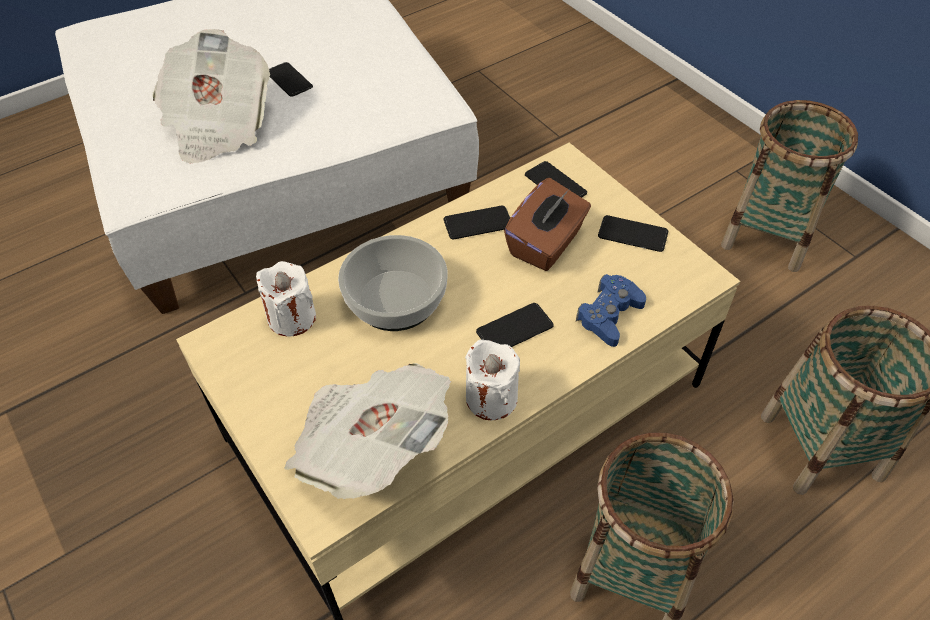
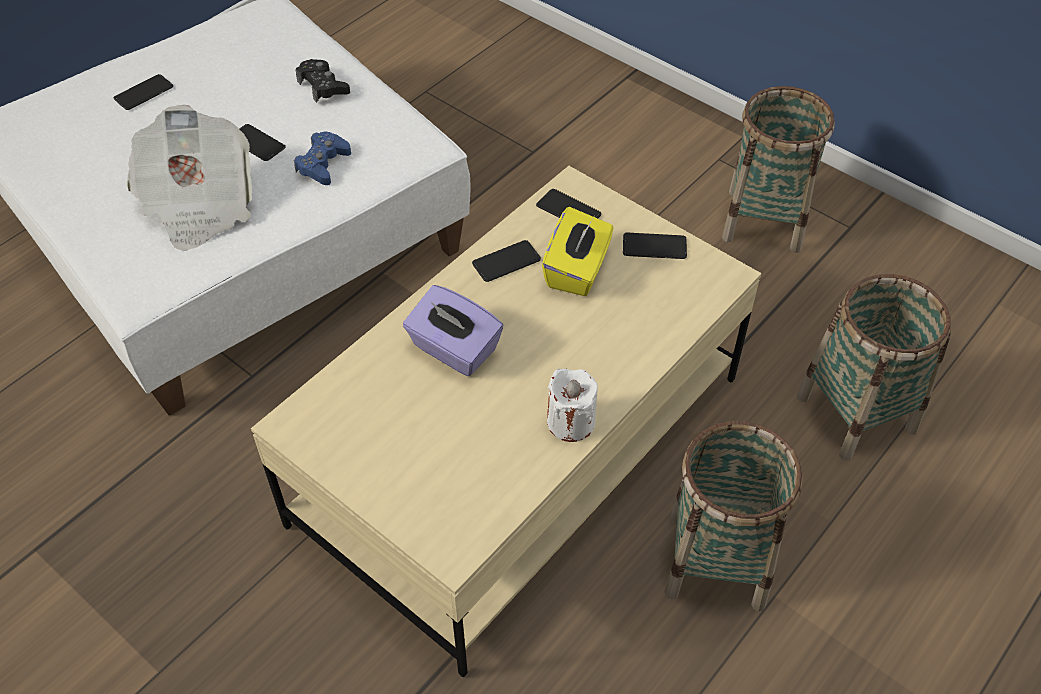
camera: 15 degrees left, 0 degrees up
white candle [256,261,316,336] -> none
newspaper [284,363,451,499] -> none
bowl [338,235,448,331] -> purple tissue box [403,285,503,376]
phone [476,303,554,347] -> phone moved to [114,74,173,110]
brown tissue box [504,178,591,271] -> yellow tissue box [542,207,614,296]
blue game controller [576,274,646,347] -> blue game controller moved to [294,132,351,185]
none -> black game controller [295,59,350,103]

